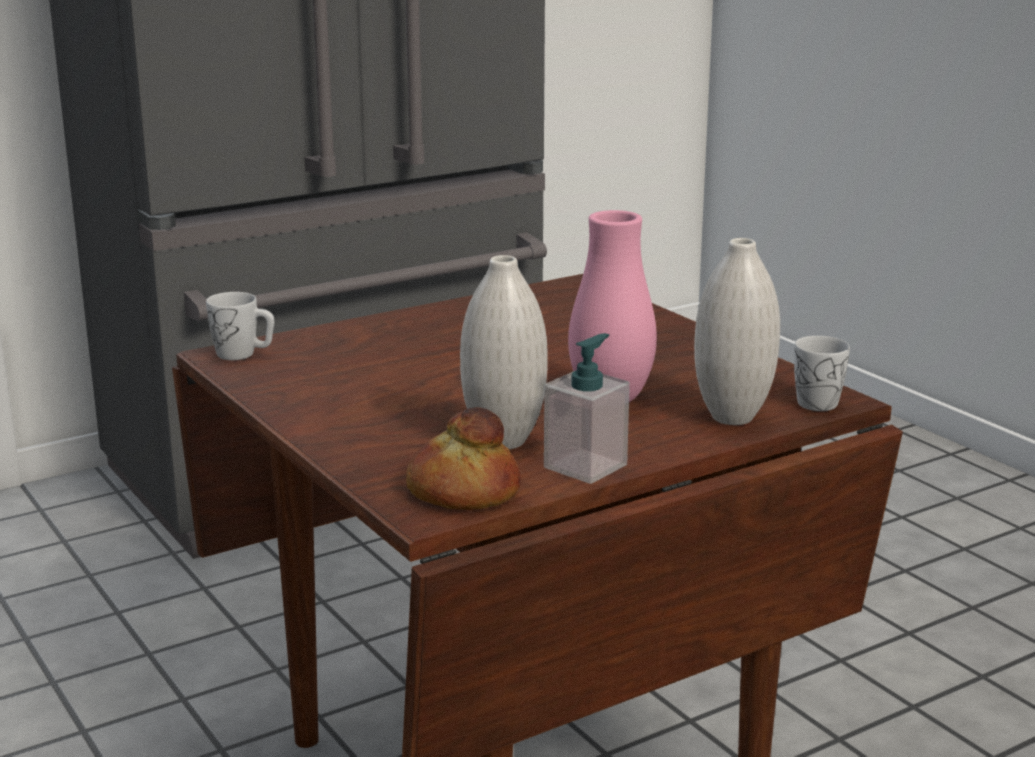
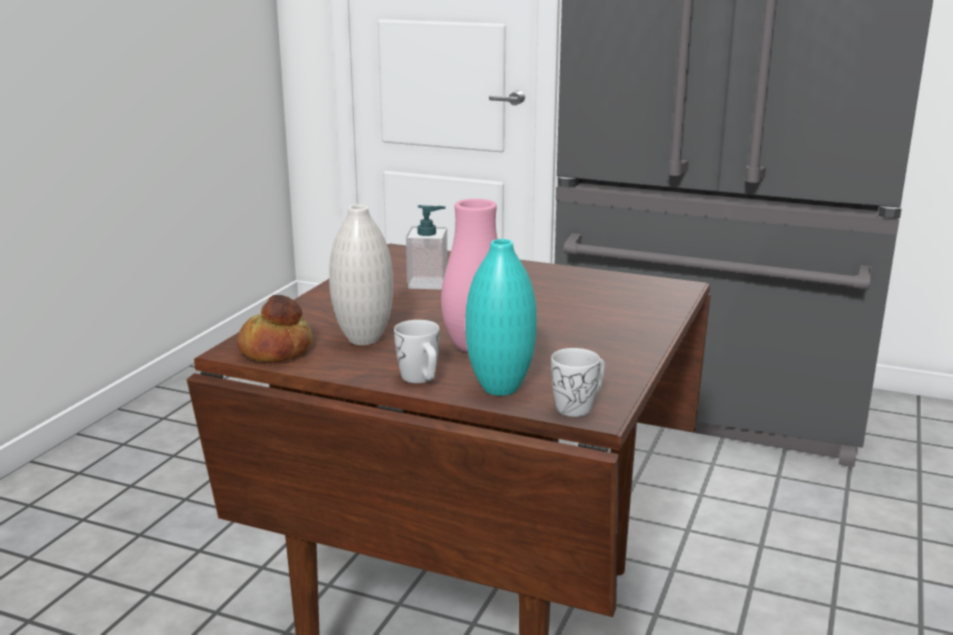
camera: 55 degrees right, 0 degrees up
white mug [206,292,274,360] -> white mug moved to [394,320,440,383]
soap dispenser [544,333,630,484] -> soap dispenser moved to [406,205,448,290]
white vase [694,238,780,425] -> turquoise vase [465,239,537,396]

